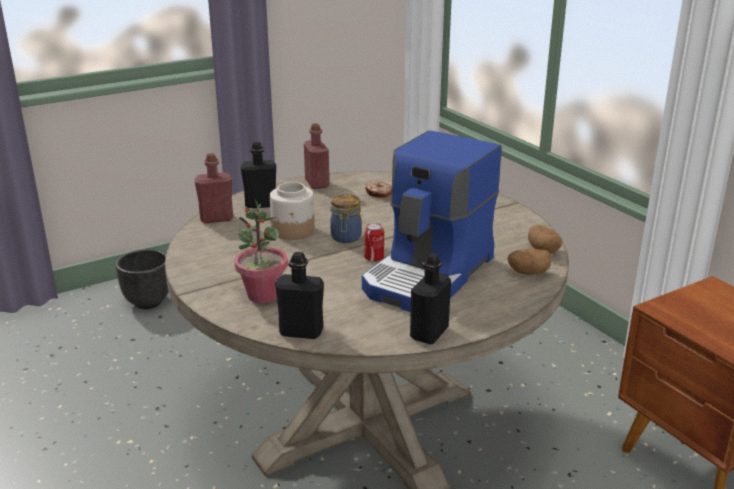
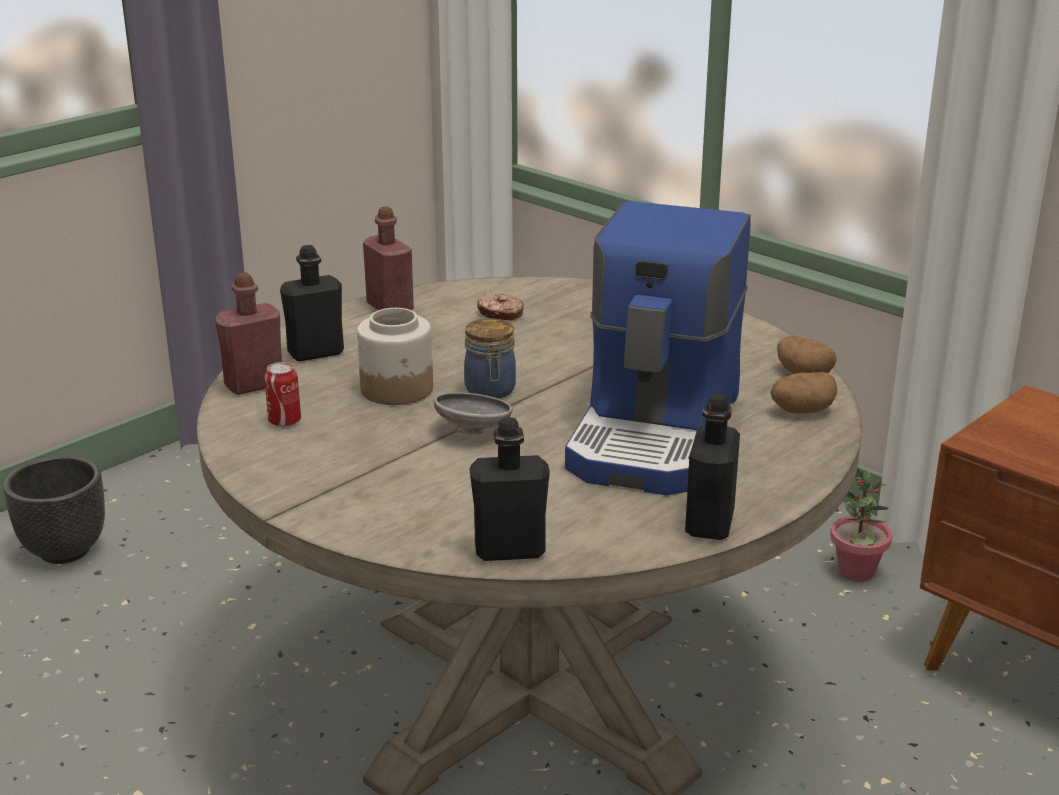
camera: 15 degrees left, 0 degrees up
potted plant [234,200,288,303] -> potted plant moved to [830,468,892,582]
can [364,223,384,262] -> can moved to [264,362,301,427]
none -> grey bowl [434,392,513,435]

